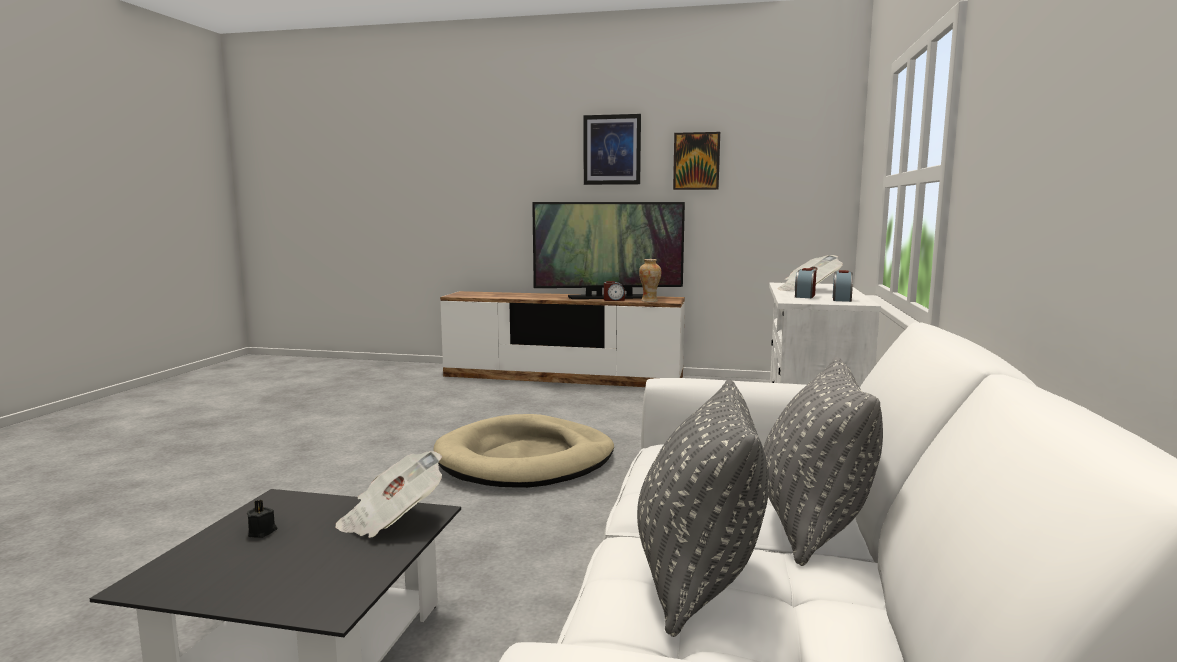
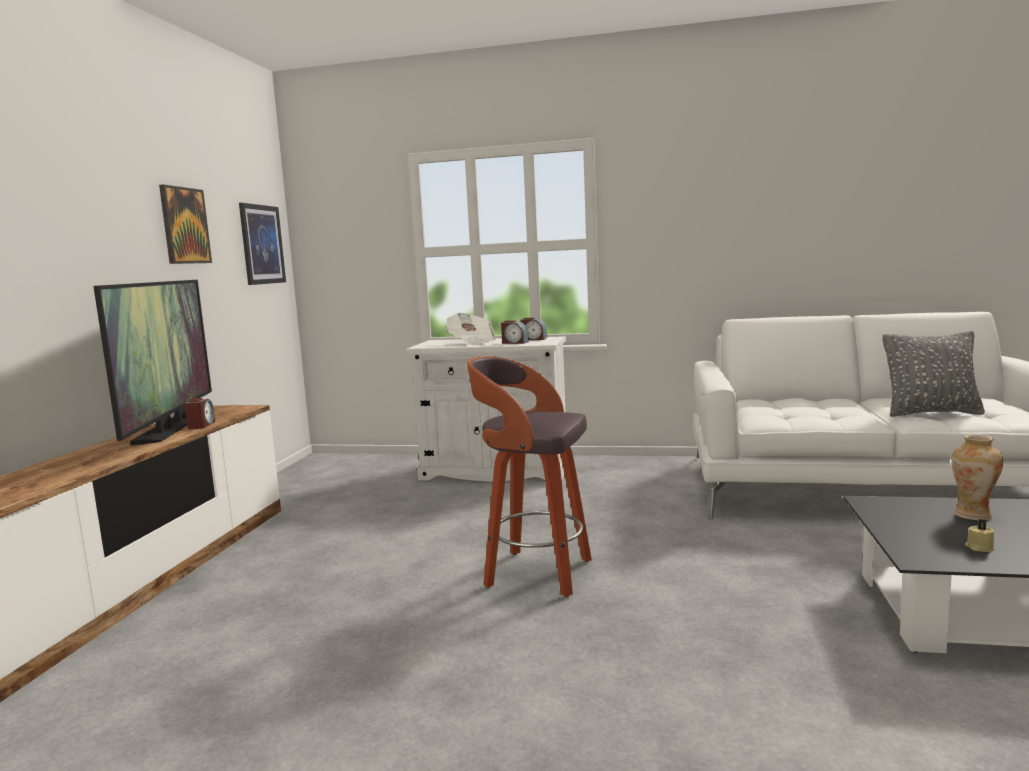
camera: 90 degrees left, 0 degrees up
black candle [247,500,277,538] -> beige candle [965,519,995,552]
newspaper [336,451,442,538] -> none
beige dog bed [433,414,614,488] -> stool [467,356,592,597]
picture [584,114,641,185] -> picture moved to [239,203,286,285]
vase [639,259,662,302] -> vase moved to [951,434,1003,520]
grey pillow [763,357,883,566] -> none

